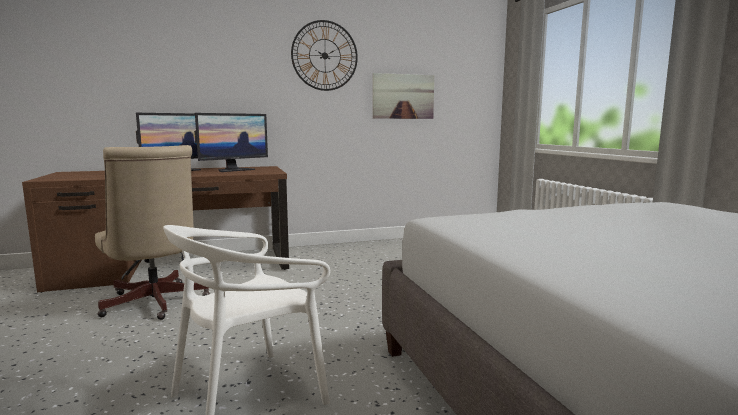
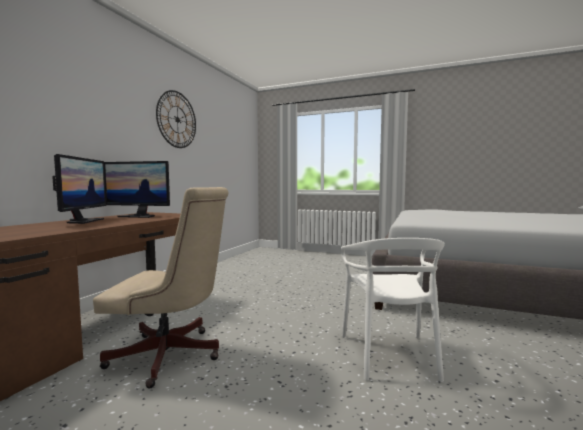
camera: 50 degrees left, 5 degrees down
monitor [194,113,268,172] -> monitor turned 105 degrees clockwise [104,161,170,218]
picture [373,73,434,119] -> none

